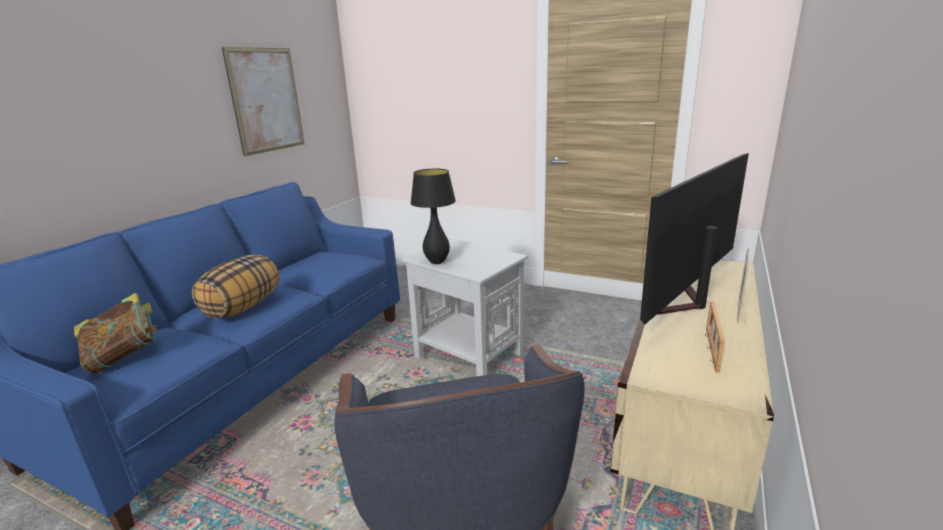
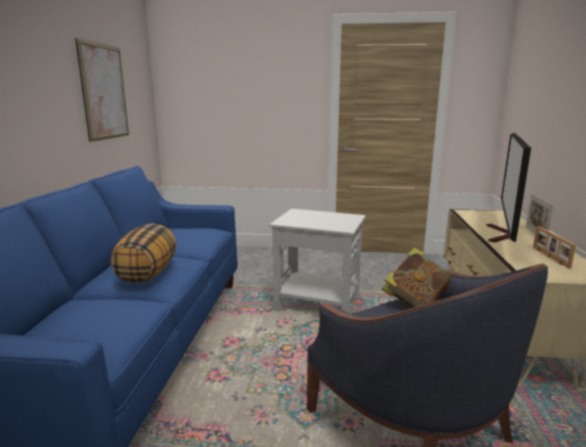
camera: 20 degrees left, 5 degrees down
book [74,293,159,374] -> book moved to [382,247,453,308]
black table lamp [410,169,456,264] -> none

